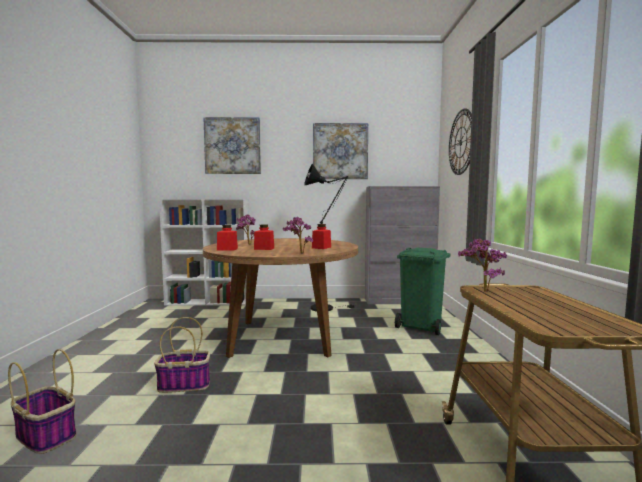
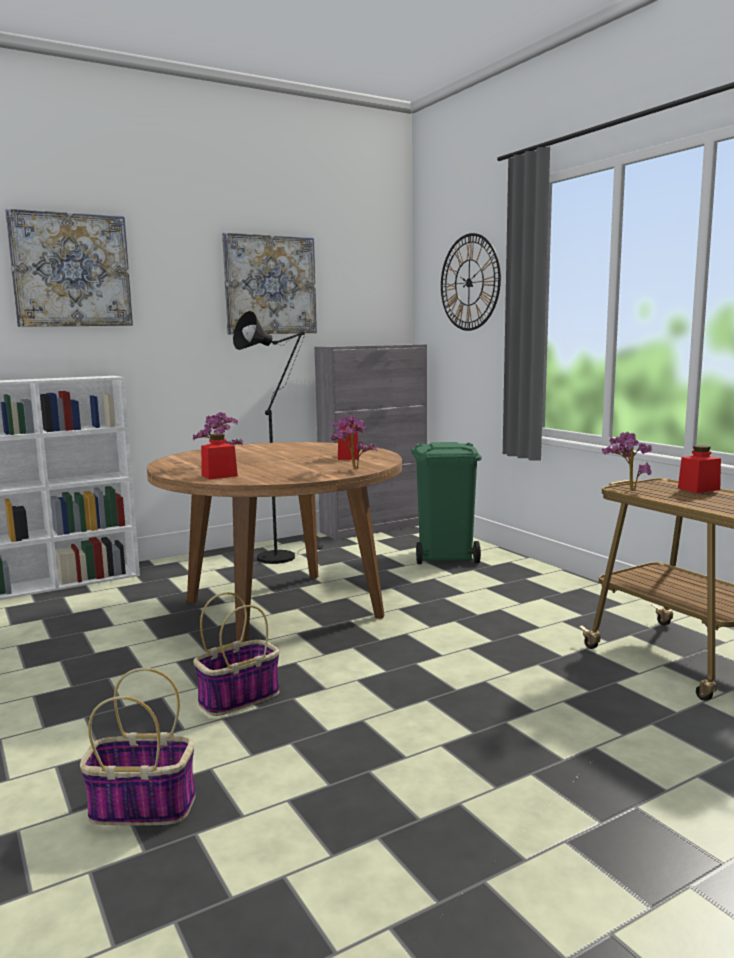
camera: 30 degrees left, 5 degrees up
red jar [254,224,274,250] -> red jar moved to [678,445,721,493]

